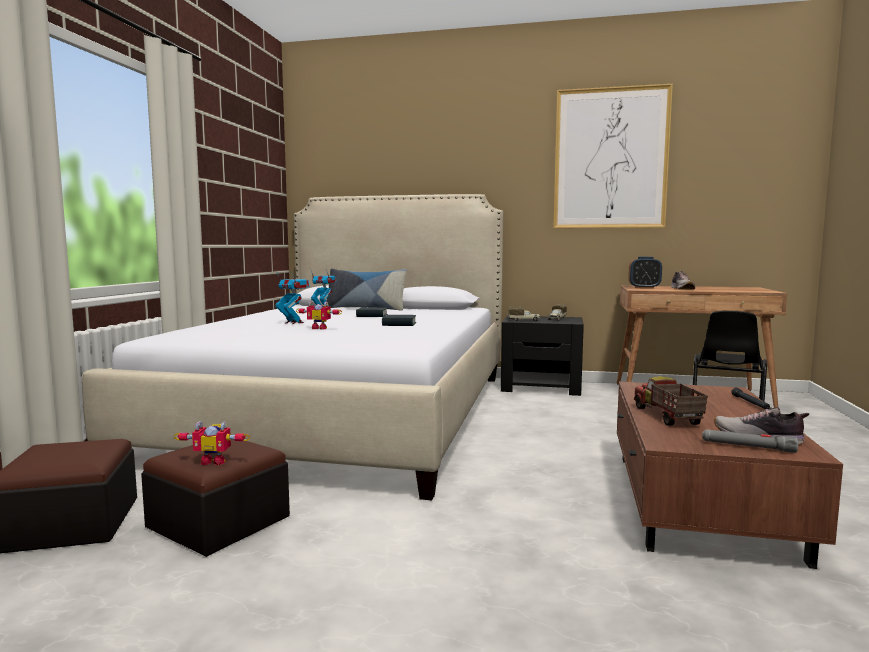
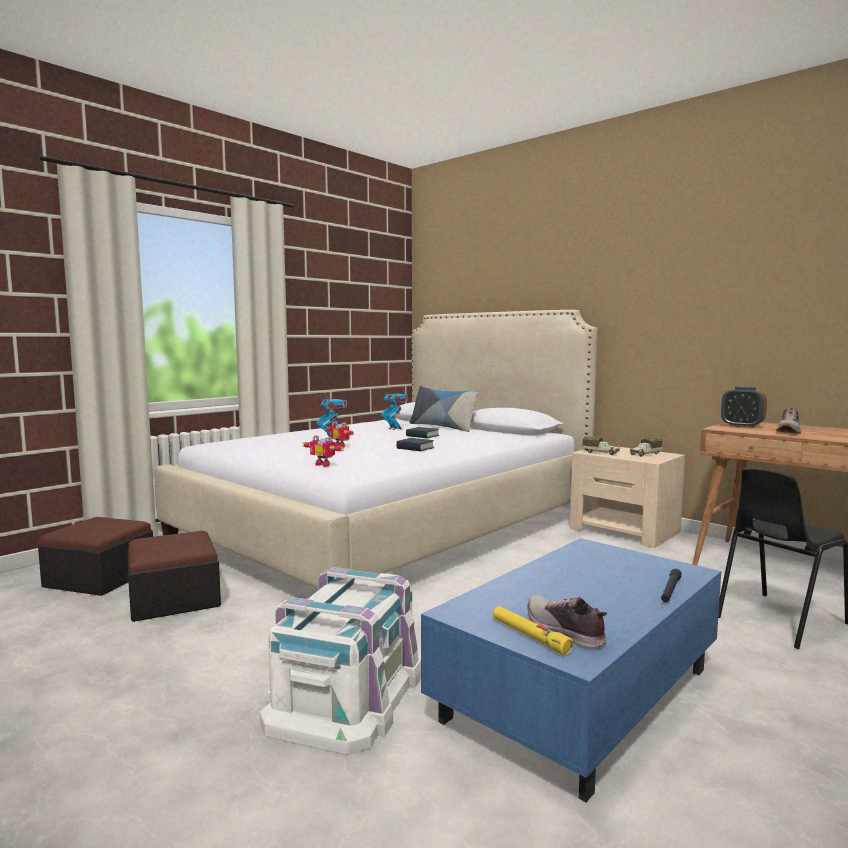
camera: 30 degrees right, 0 degrees up
toy robot [174,421,250,465] -> toy robot moved to [302,435,344,467]
black nightstand [501,315,584,396] -> beige nightstand [570,447,685,548]
picture [553,84,673,228] -> none
brown coffee table [617,382,843,569] -> blue coffee table [421,538,721,802]
toy truck [634,376,708,426] -> none
grey flashlight [702,429,798,453] -> yellow flashlight [493,606,573,655]
none -> white storage box [260,567,421,755]

